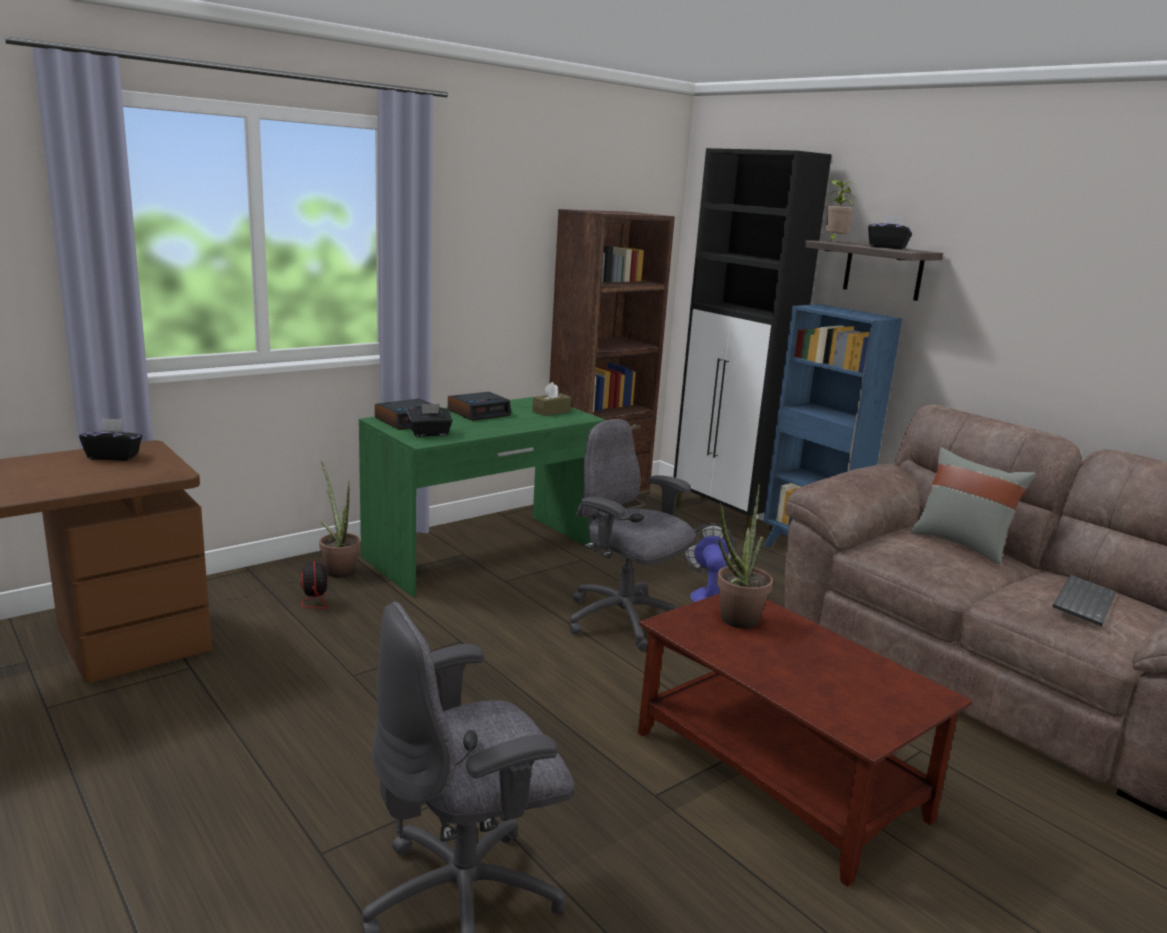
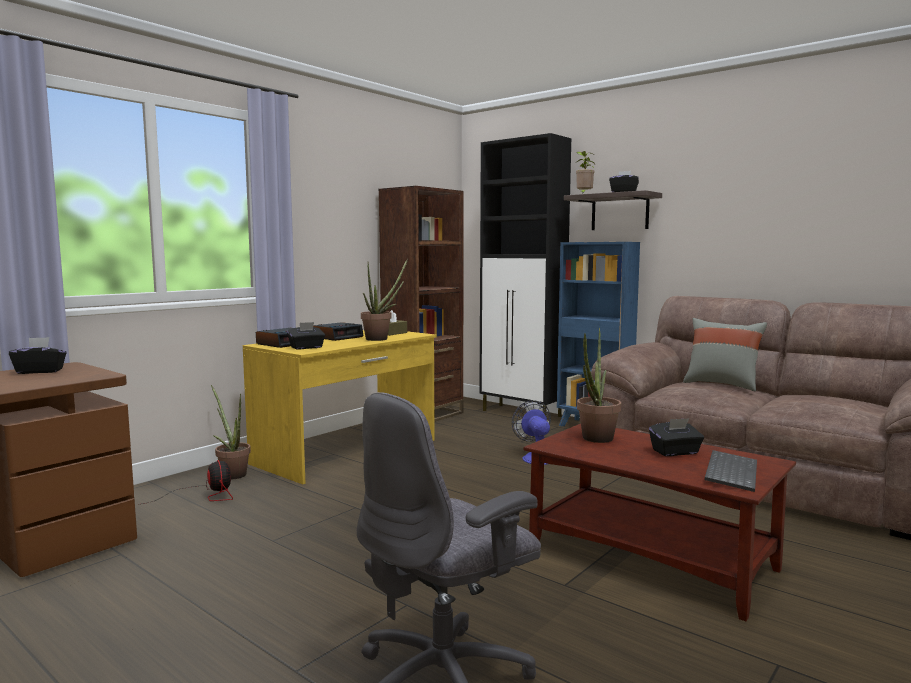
camera: 10 degrees left, 10 degrees down
green desk [359,397,605,597] -> yellow desk [243,330,437,484]
grey office chair [569,419,695,651] -> none
keyboard [1052,575,1116,626] -> keyboard moved to [704,450,757,492]
none -> potted plant [361,259,408,341]
none -> black tissue box [649,418,704,456]

